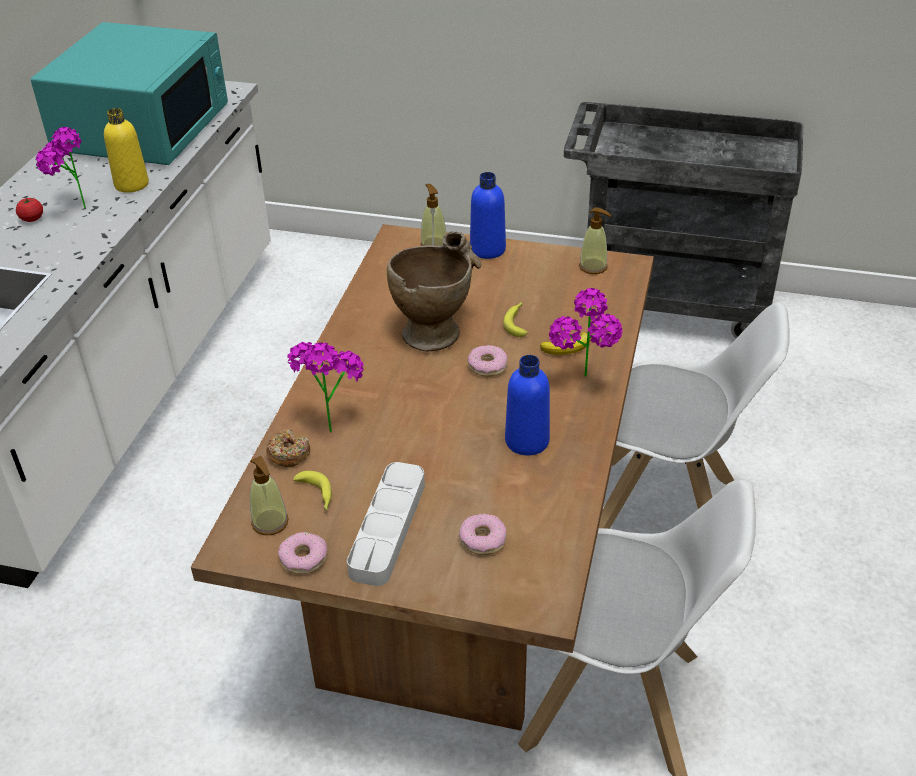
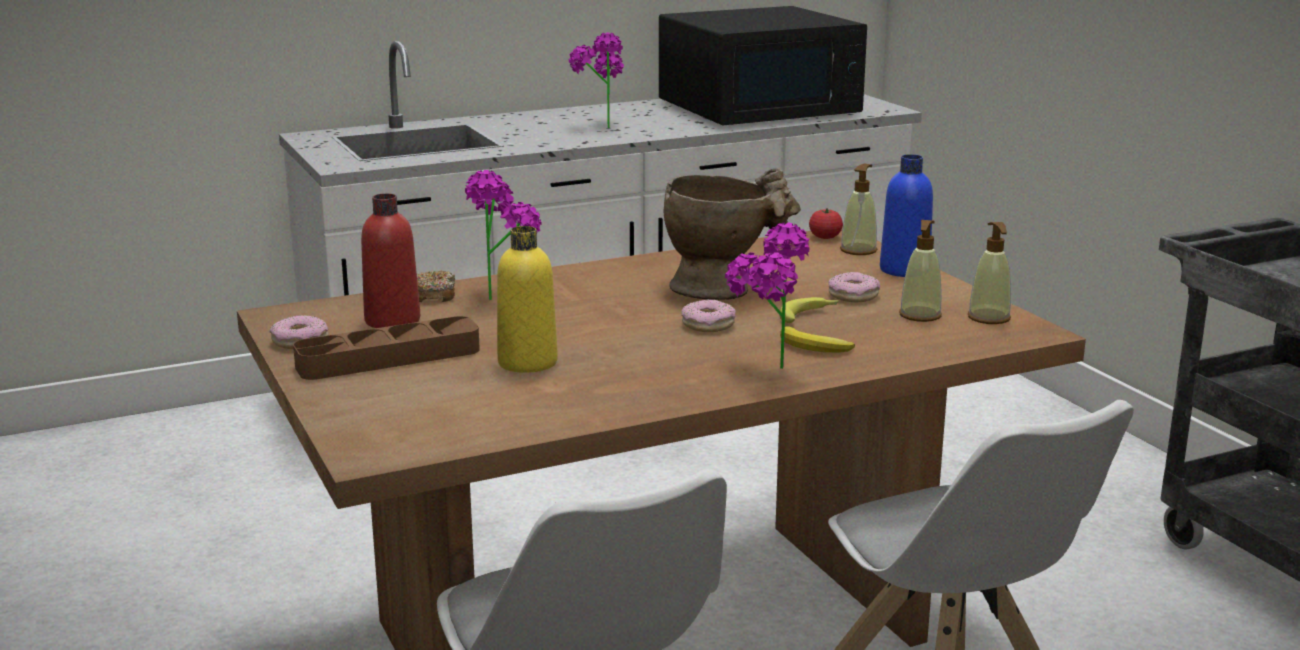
camera: 50 degrees right, 20 degrees down
tomato [16,198,43,222] -> tomato moved to [809,208,843,239]
turquoise microwave [31,22,228,165] -> black microwave [659,6,867,125]
yellow bottle [104,108,149,193] -> yellow bottle moved to [497,226,558,373]
soap dispenser [250,456,289,535] -> soap dispenser moved to [899,220,942,322]
banana [293,471,332,510] -> red bottle [361,193,420,328]
grey tray [347,462,425,586] -> brown tray [293,316,480,380]
donut [459,514,507,555] -> donut moved to [828,272,880,302]
blue bottle [505,355,550,455] -> none

